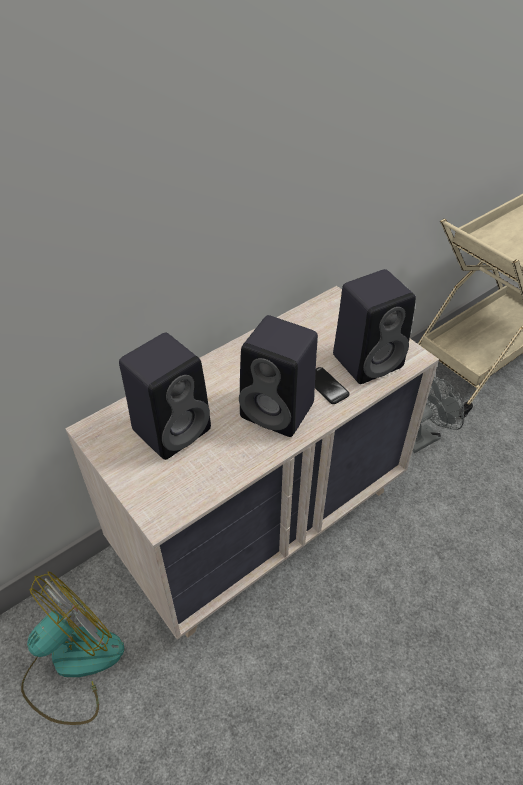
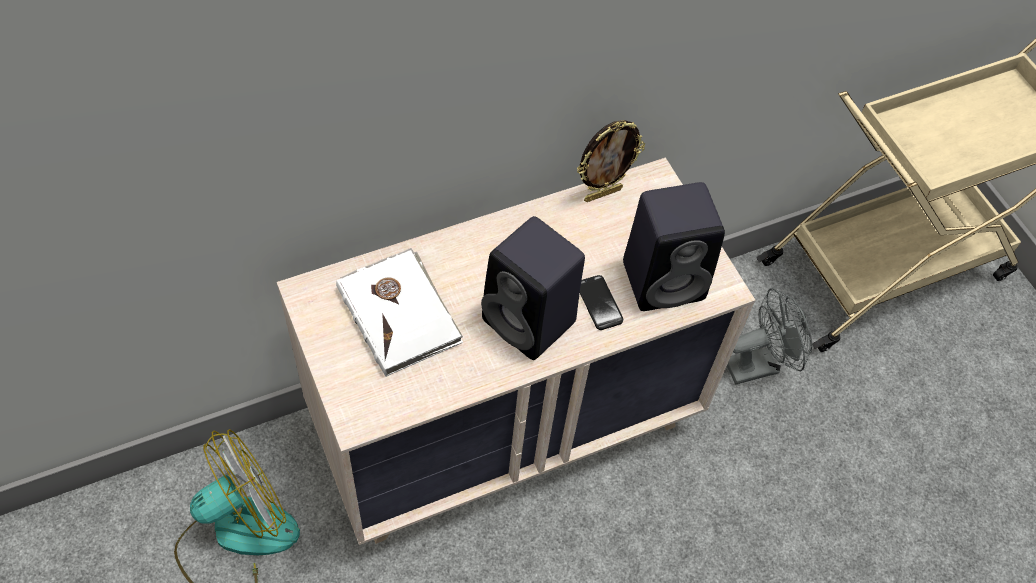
camera: 10 degrees right, 10 degrees up
black speaker [119,333,211,460] -> white book [336,248,463,377]
none -> picture frame [577,120,645,202]

